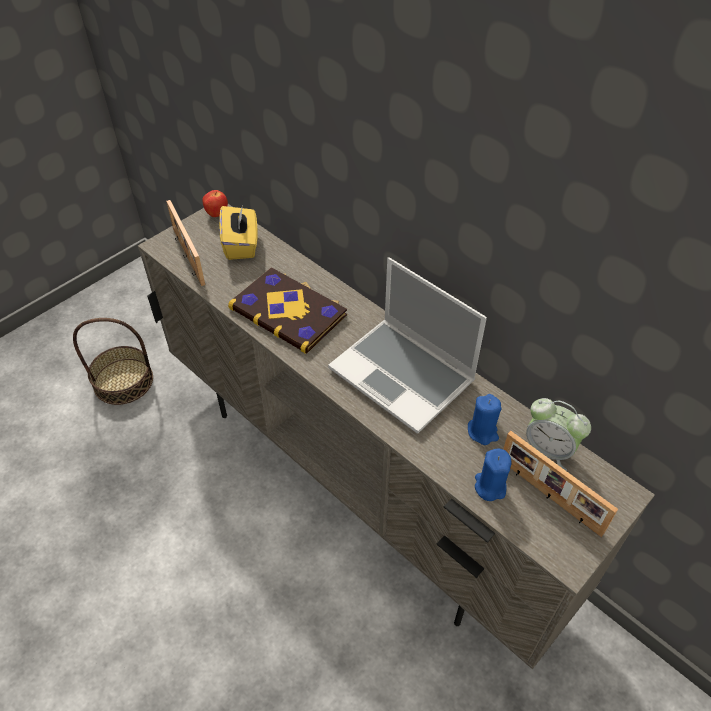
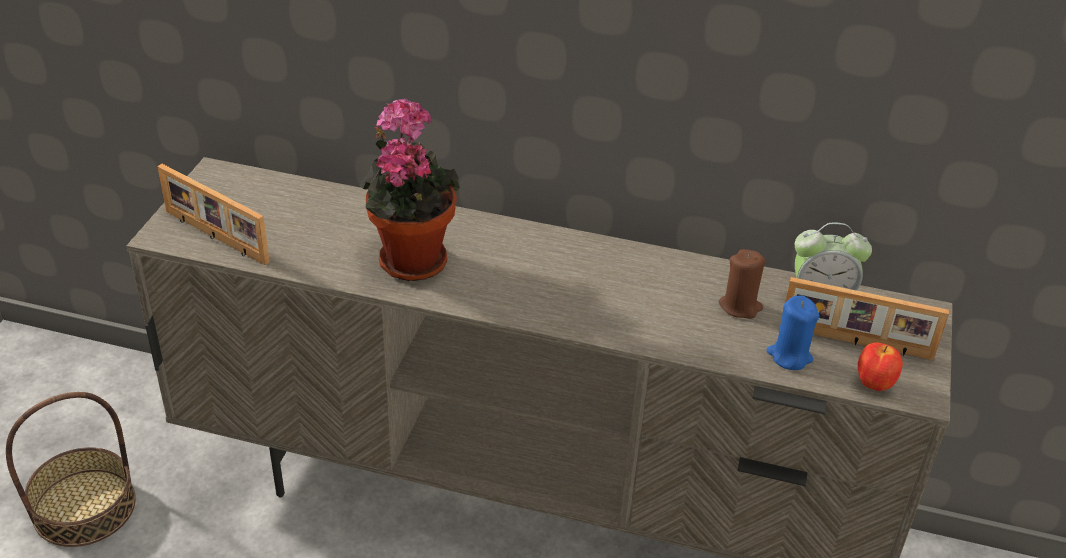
camera: 30 degrees left, 10 degrees down
apple [202,190,228,217] -> apple moved to [858,342,903,391]
yellow tissue box [219,204,258,260] -> none
book [228,267,347,354] -> potted plant [359,98,460,281]
laptop [328,257,487,434] -> none
blue candle [468,394,501,445] -> brown candle [719,249,765,319]

